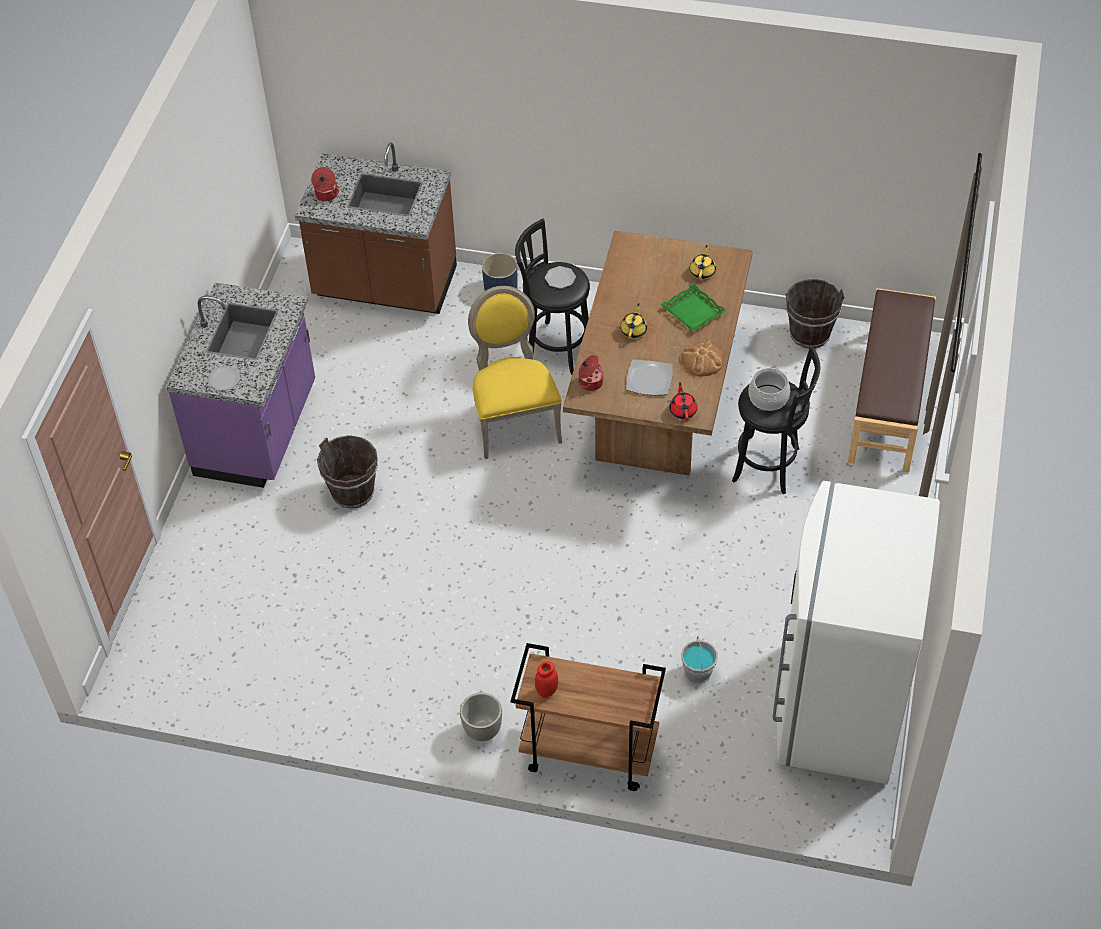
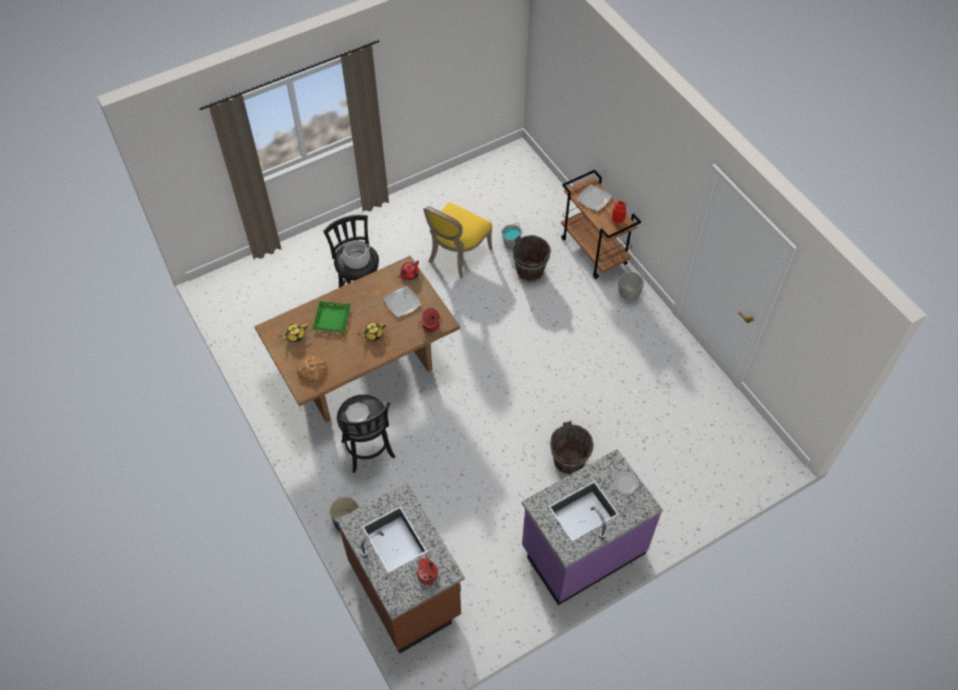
camera: 135 degrees left, 5 degrees up
yellow chair [468,286,562,459] -> yellow chair moved to [423,202,493,278]
bread [681,341,723,376] -> bread moved to [297,356,328,382]
white fridge [772,481,940,784] -> none
brown bucket [785,279,845,349] -> brown bucket moved to [512,235,551,282]
brown bench [848,288,936,472] -> none
none -> plate [576,184,612,211]

